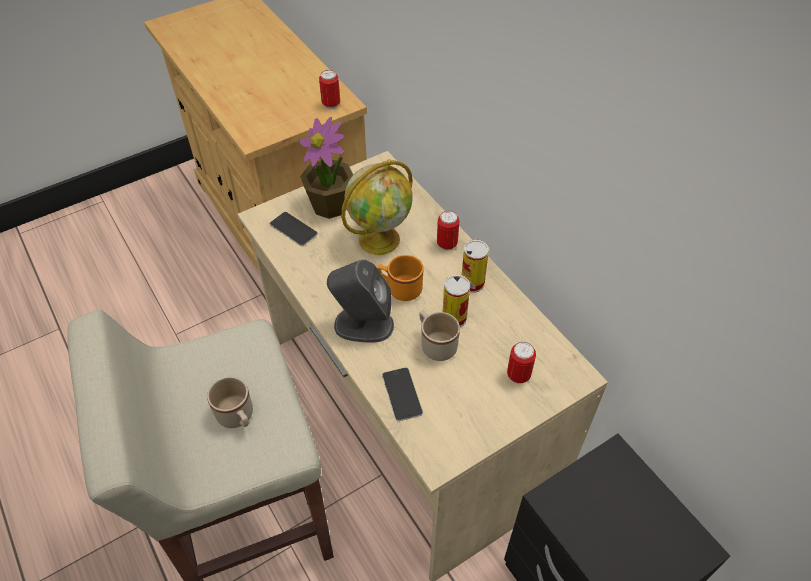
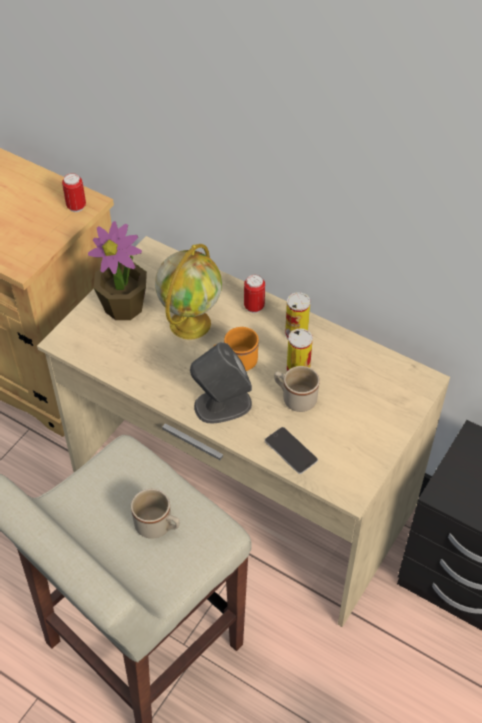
camera: 25 degrees left, 0 degrees up
phone [269,212,318,246] -> none
can [507,342,536,384] -> none

